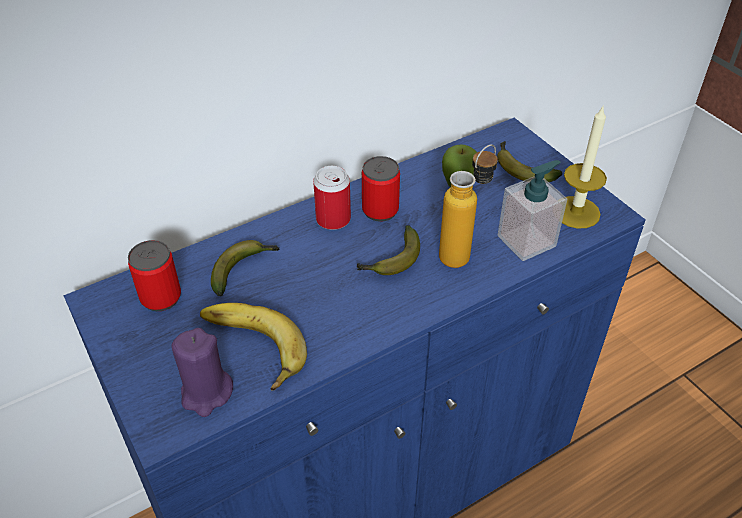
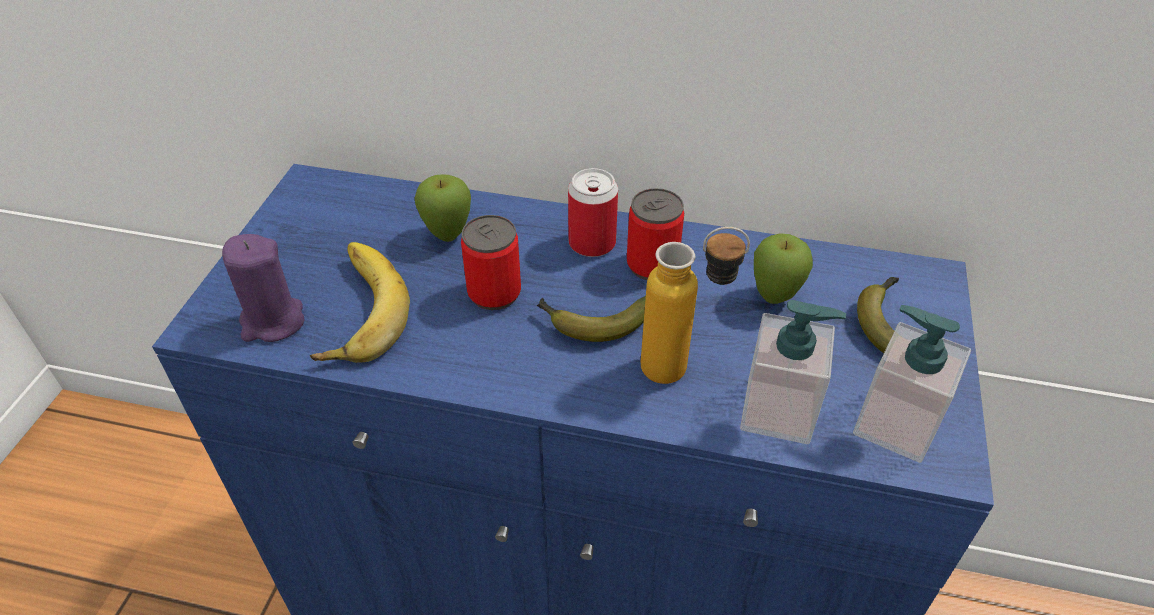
camera: 45 degrees right, 0 degrees up
can [128,240,181,311] -> can moved to [461,215,521,310]
banana [211,240,280,296] -> apple [414,174,471,242]
candle [562,105,607,229] -> soap dispenser [853,305,971,463]

